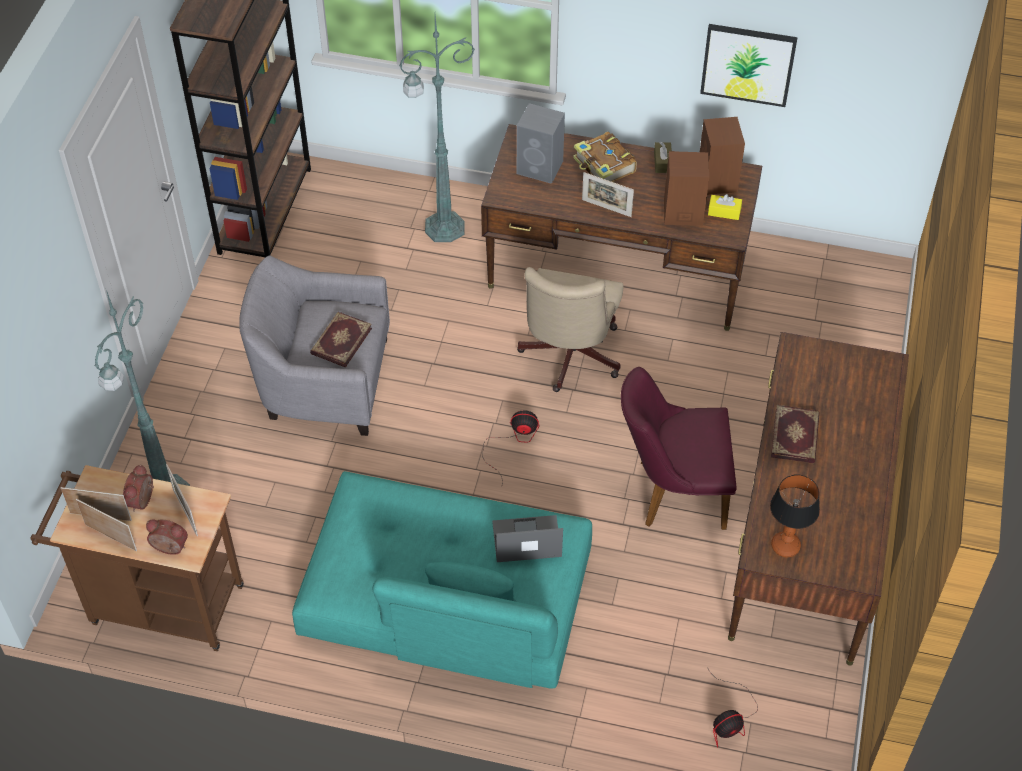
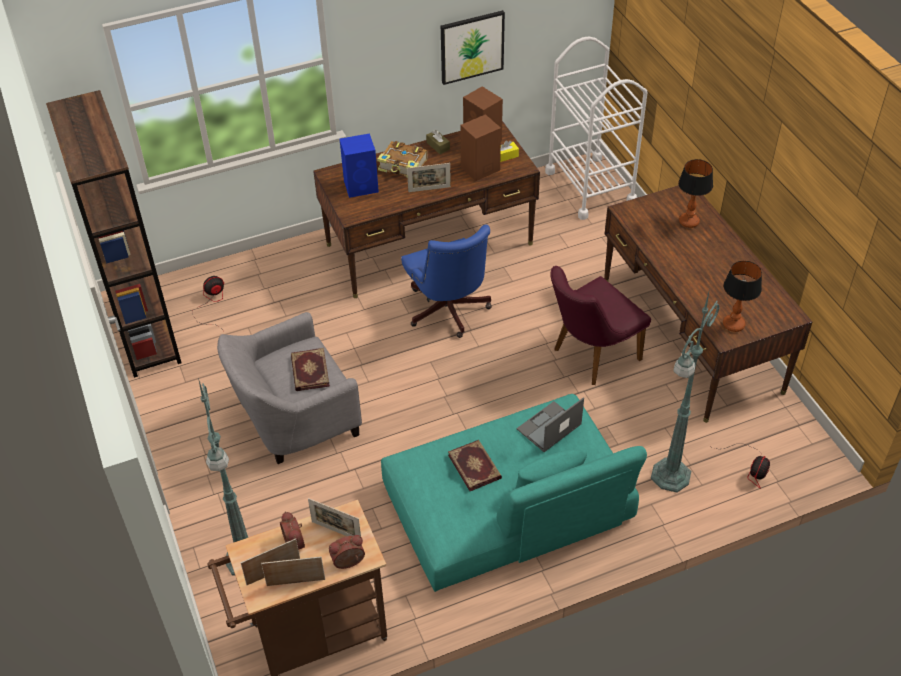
camera: 35 degrees left, 5 degrees down
green floor lamp [399,15,475,242] -> green floor lamp moved to [651,288,720,492]
fan [482,410,540,482] -> fan moved to [192,276,224,330]
grey speaker [517,103,565,184] -> blue speaker [340,133,379,198]
beige office chair [517,267,623,392] -> blue office chair [401,224,492,338]
book [771,405,819,463] -> book moved to [448,440,502,491]
none -> white cart [545,37,648,220]
none -> table lamp [678,159,713,228]

